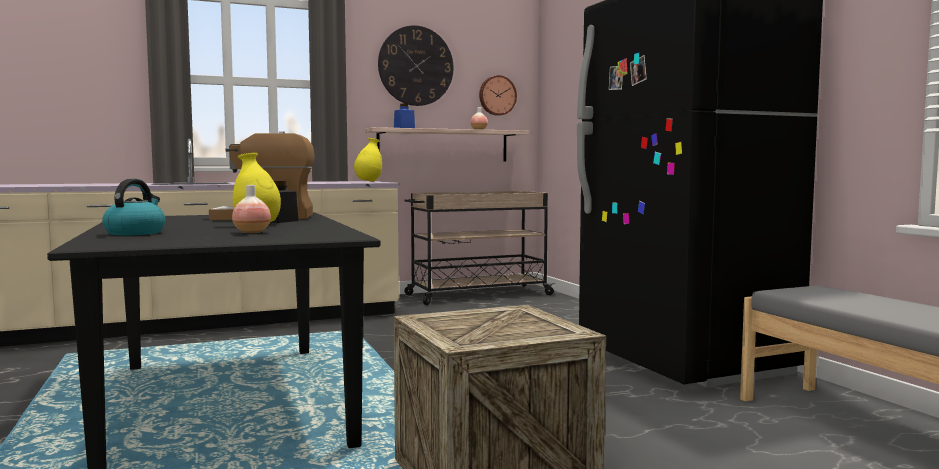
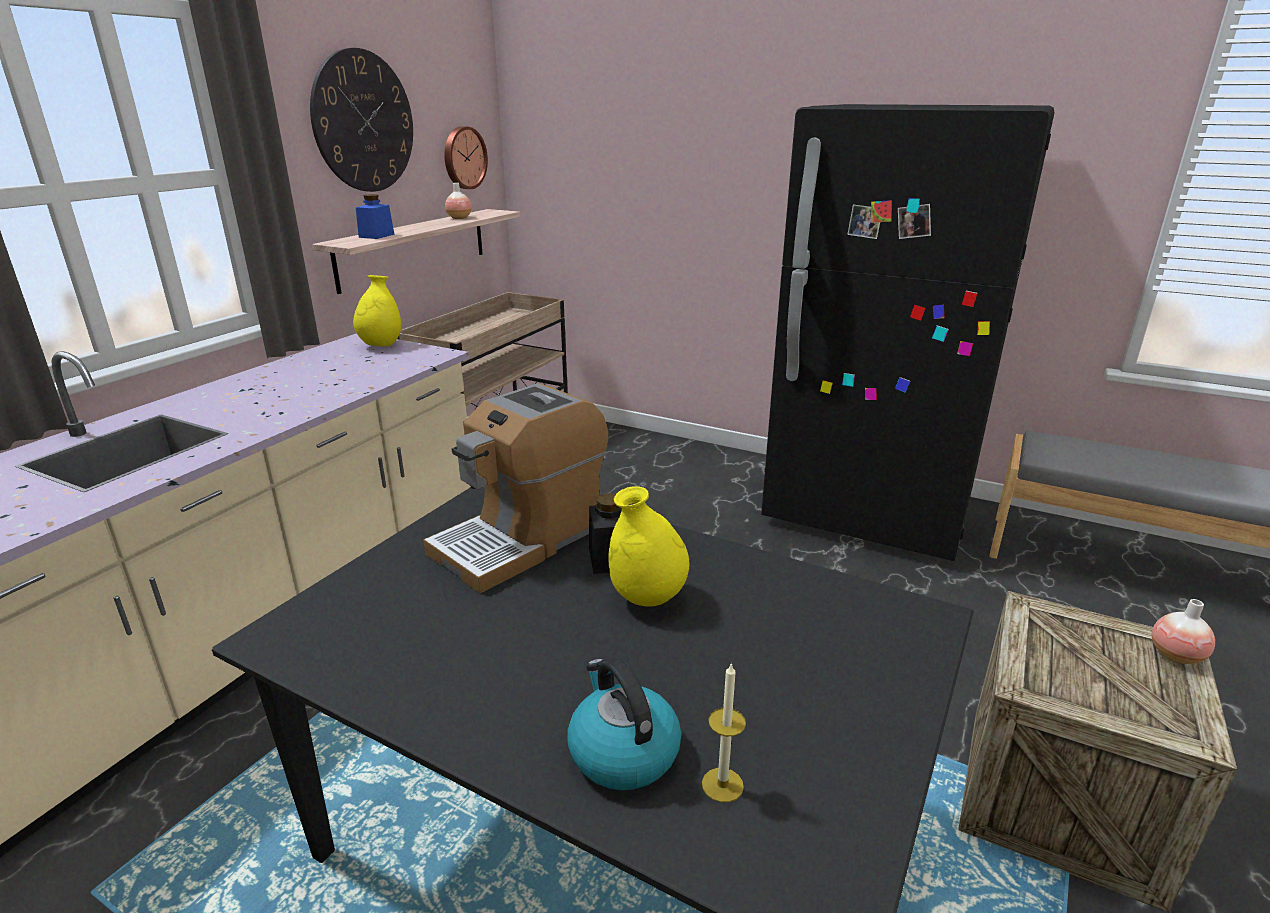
camera: 40 degrees left, 20 degrees up
vase [232,185,271,233] -> vase moved to [1152,599,1215,664]
none -> candle [702,662,746,803]

